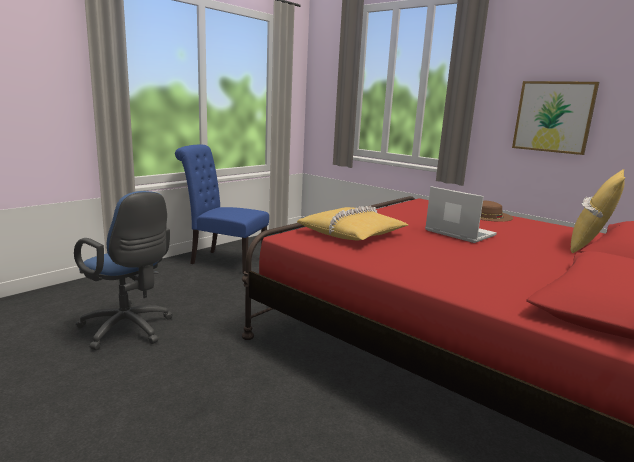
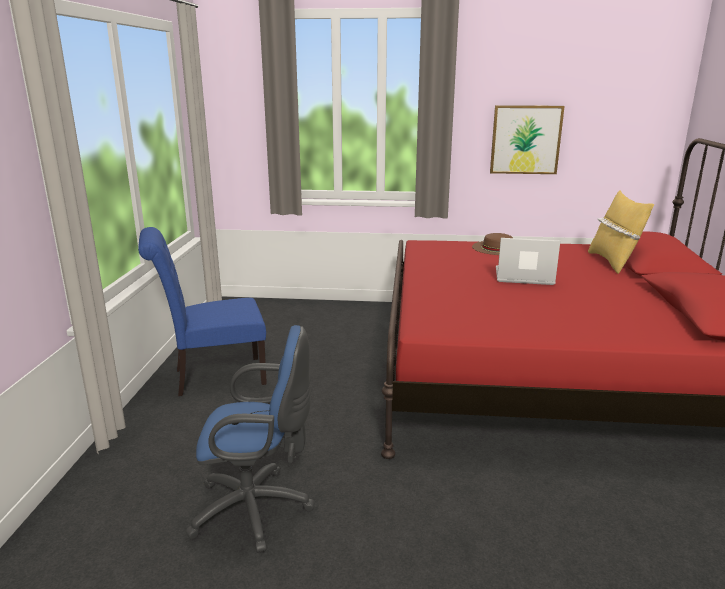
camera: 35 degrees left, 5 degrees up
yellow pillow [297,206,408,241] -> none

